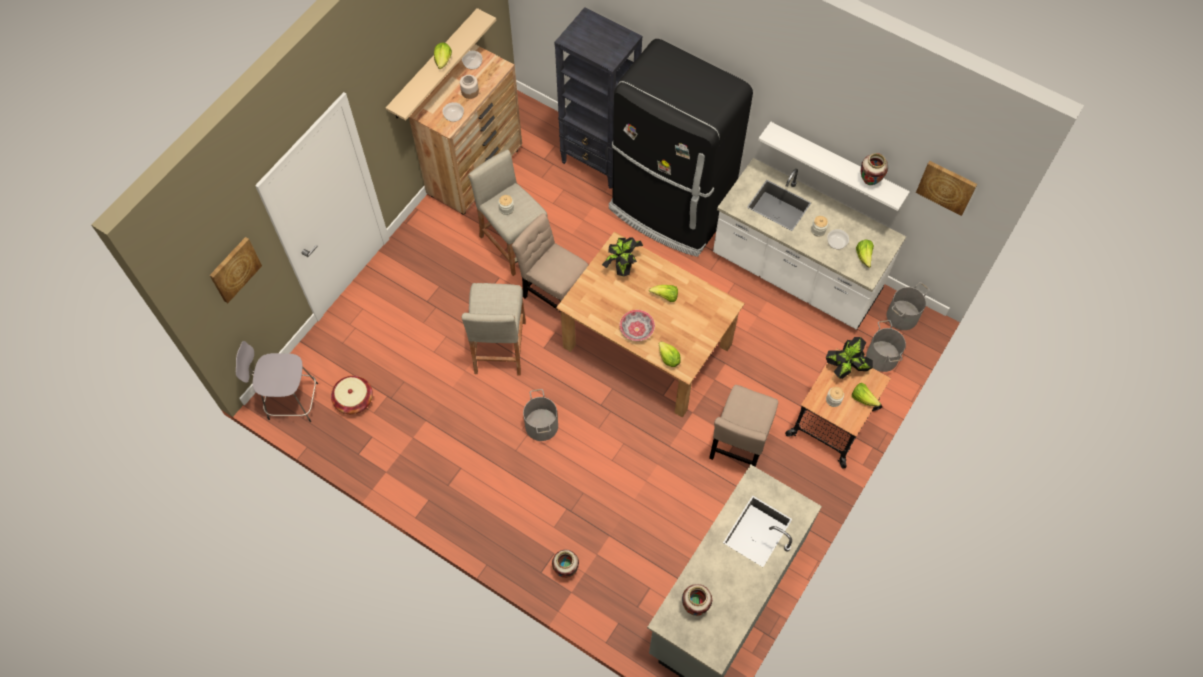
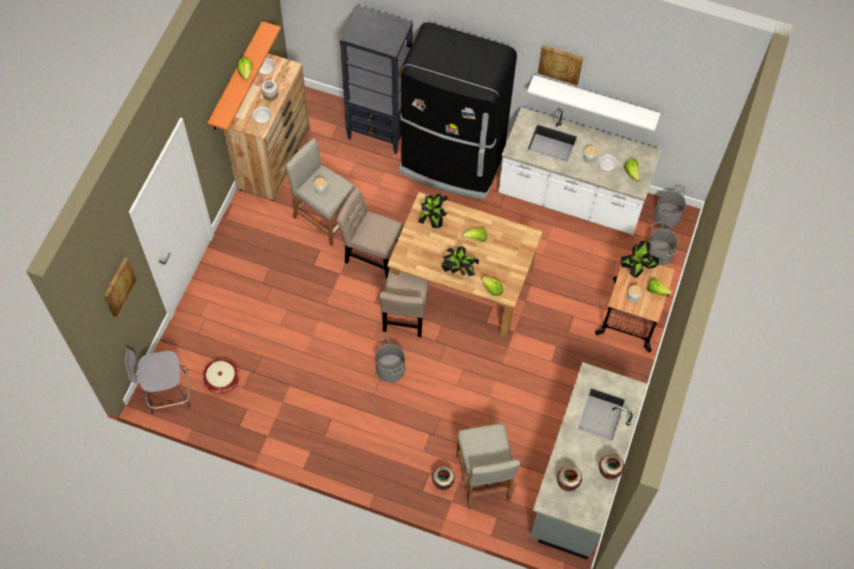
camera: 15 degrees left, 0 degrees up
beige shelf [386,8,496,121] -> orange shelf [207,21,281,131]
beige stool [462,283,526,376] -> beige stool moved to [456,424,520,509]
bowl [619,310,655,341] -> potted plant [441,246,479,276]
beige chair [709,385,778,467] -> beige chair moved to [379,268,429,337]
vase [861,153,888,185] -> vase moved to [599,454,624,480]
picture [916,161,977,216] -> picture moved to [538,45,583,85]

